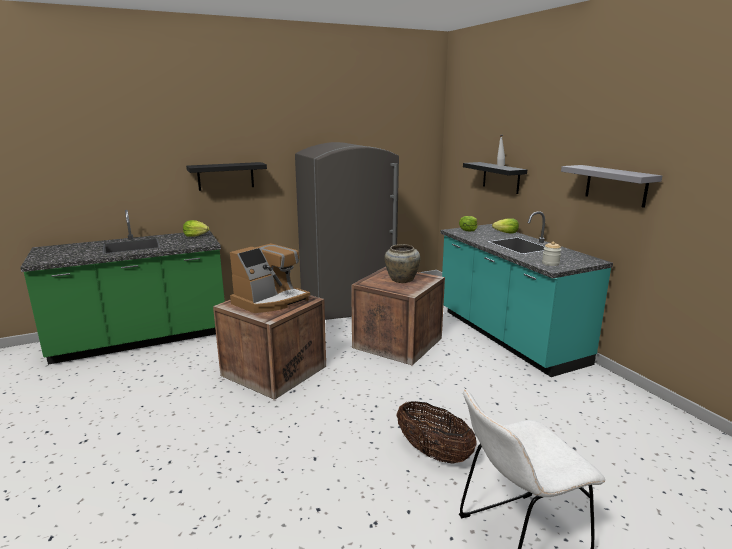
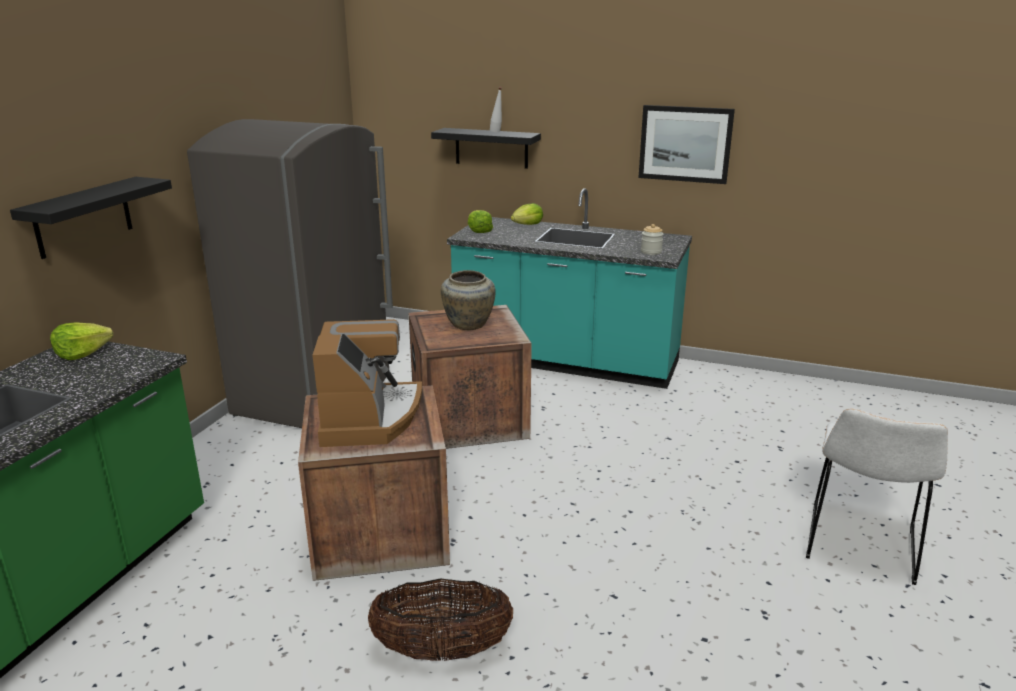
camera: 45 degrees left, 5 degrees up
basket [396,401,477,464] -> basket moved to [368,578,513,661]
grey shelf [561,165,662,208] -> picture [639,105,735,184]

